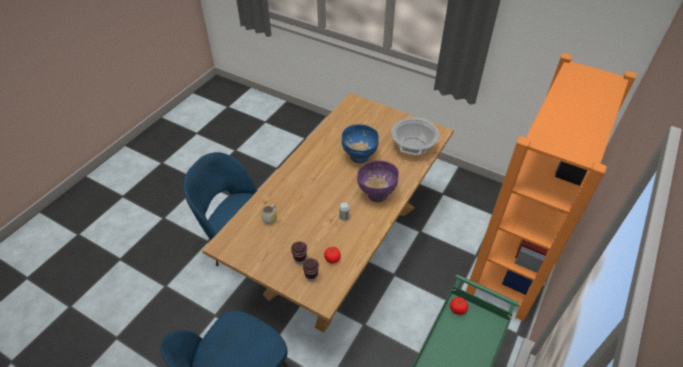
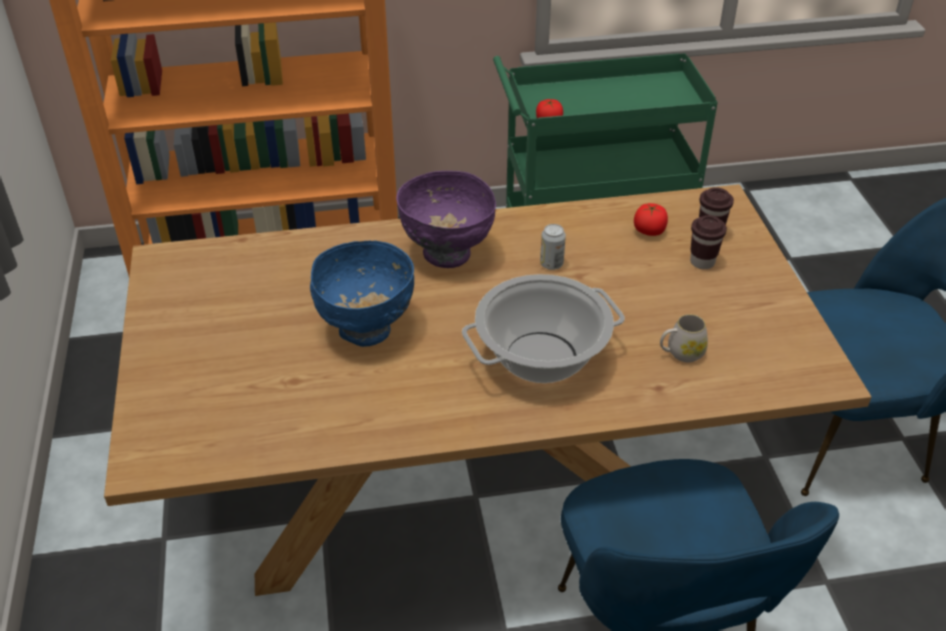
camera: 130 degrees left, 5 degrees down
cooking pot [391,117,439,155] -> cooking pot moved to [462,274,625,383]

